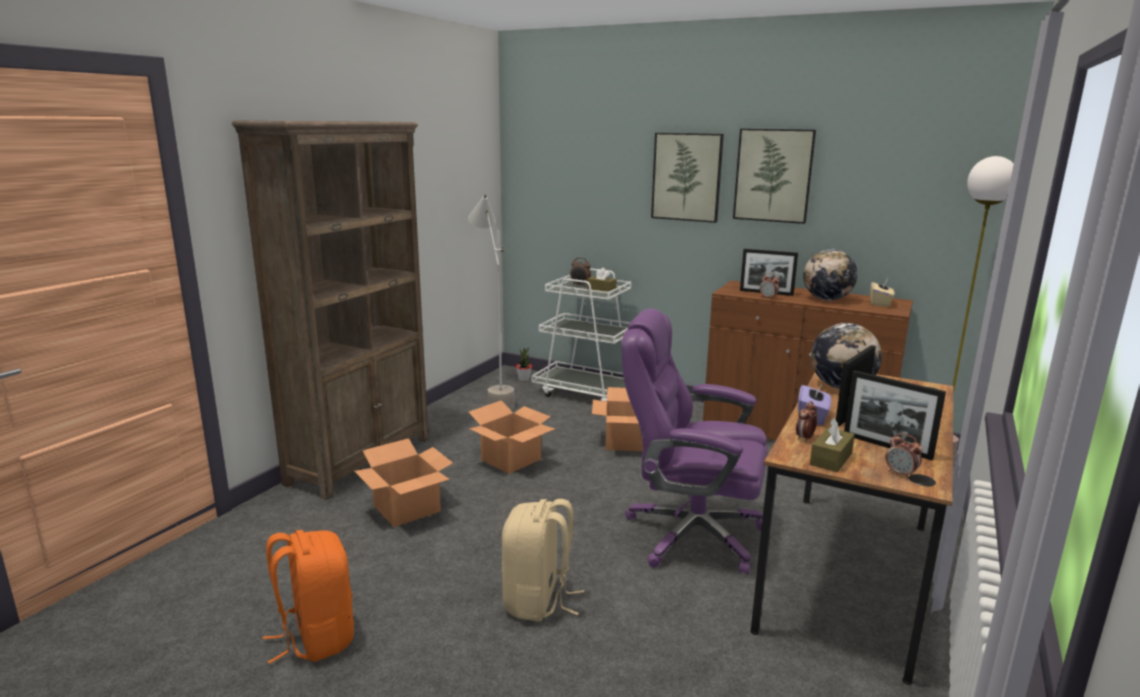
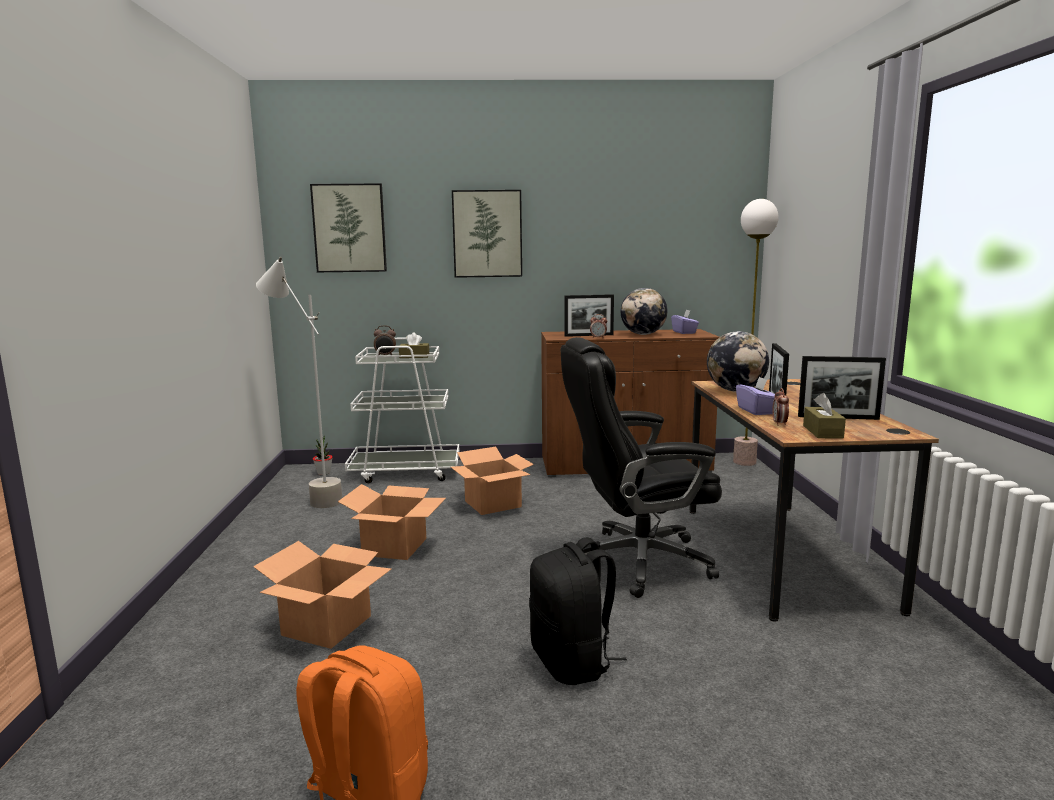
camera: 30 degrees left, 5 degrees down
brown bookcase [232,120,429,500] -> none
beige backpack [502,499,584,622] -> black backpack [529,537,627,685]
purple office chair [622,309,768,575] -> black office chair [561,337,722,598]
picture [733,129,816,224] -> picture moved to [310,183,387,272]
beige tissue box [870,279,895,307] -> purple tissue box [671,310,699,334]
alarm clock [885,433,923,479] -> none

